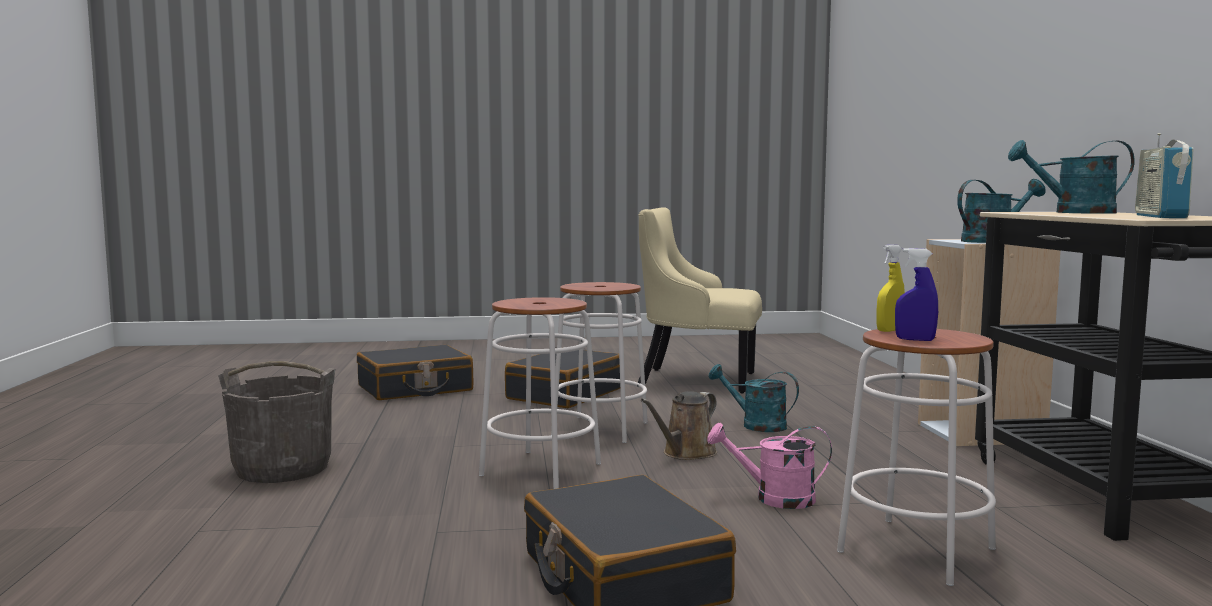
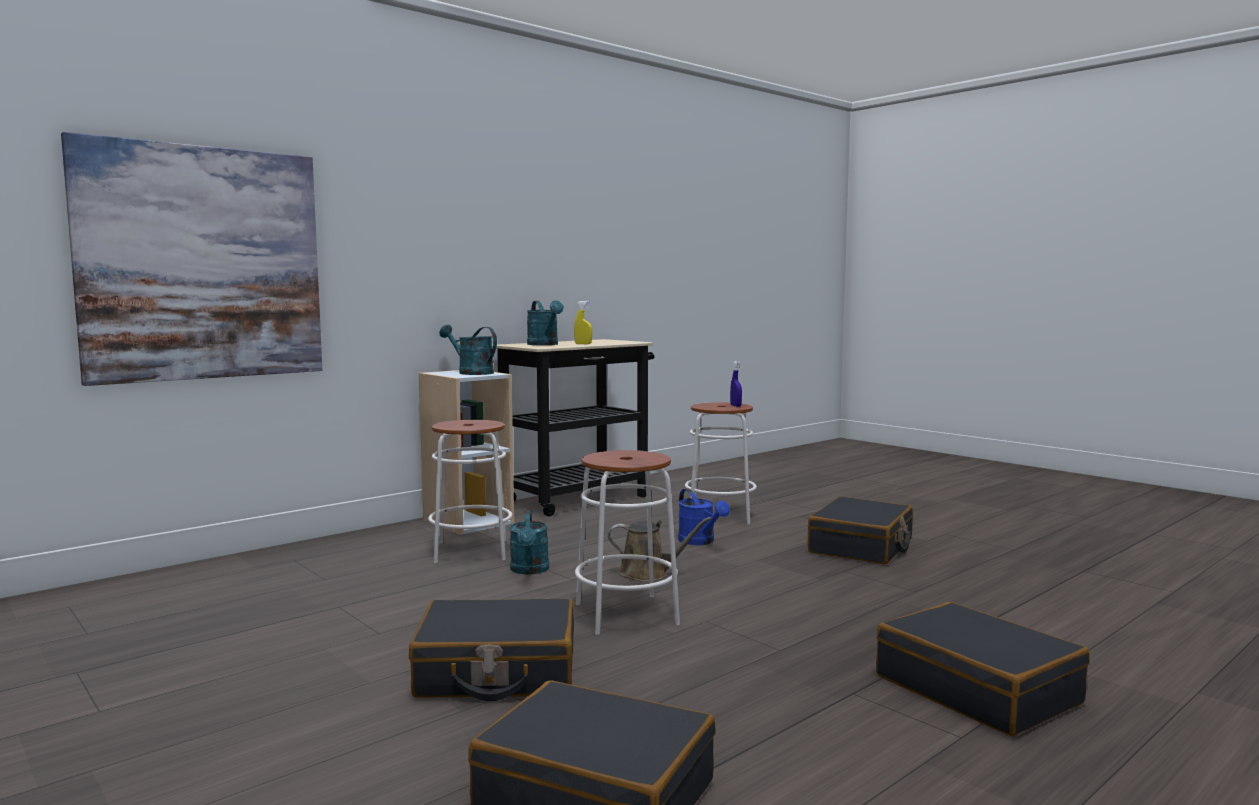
camera: 125 degrees left, 0 degrees up
grey bucket [218,361,335,483] -> black suitcase [876,602,1090,736]
white stool [479,297,601,489] -> white stool moved to [428,420,512,563]
beige chair [638,207,762,394] -> none
pink watering can [707,422,832,509] -> blue watering can [678,489,730,545]
yellow spray bottle [877,245,905,332] -> yellow spray bottle moved to [574,301,592,344]
radio [1135,133,1194,218] -> none
none -> picture [61,132,322,386]

